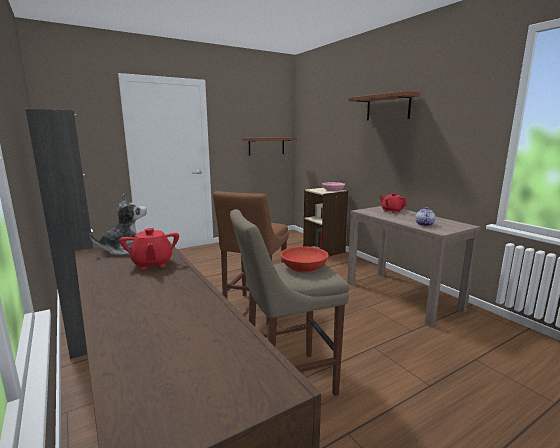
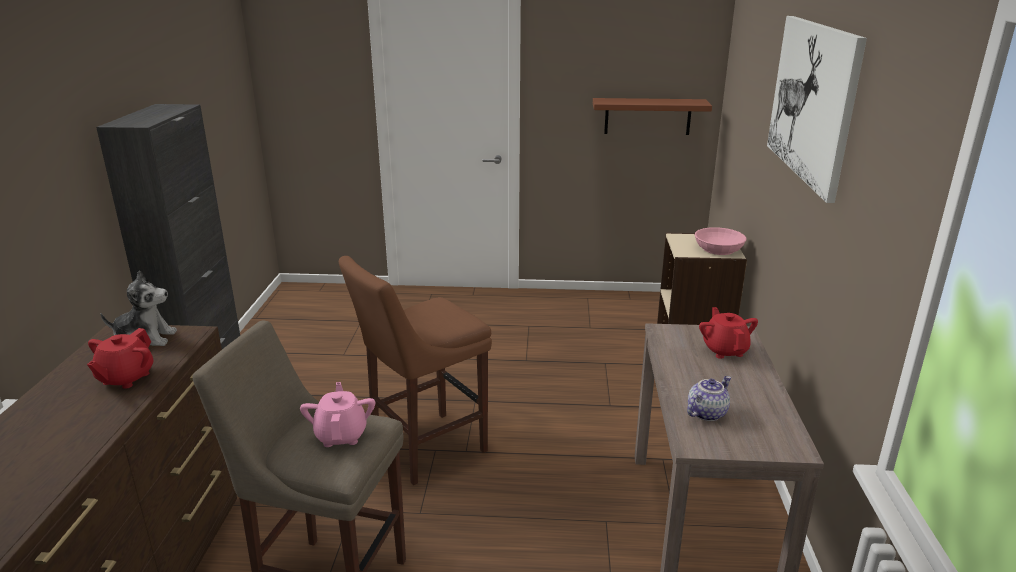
camera: 35 degrees right, 10 degrees up
red bowl [280,246,329,272] -> pink teapot [300,382,375,447]
brown shelf [348,91,420,121] -> picture [767,16,867,203]

